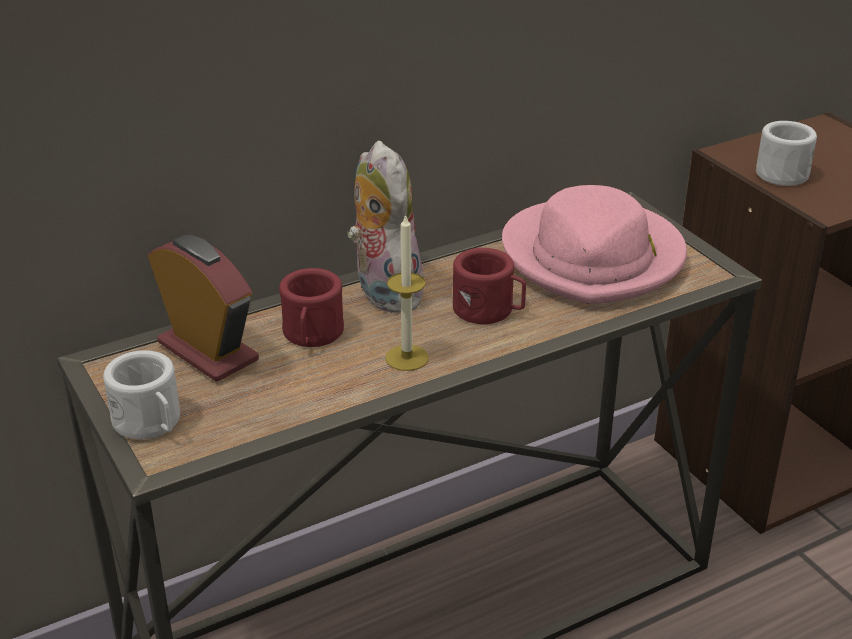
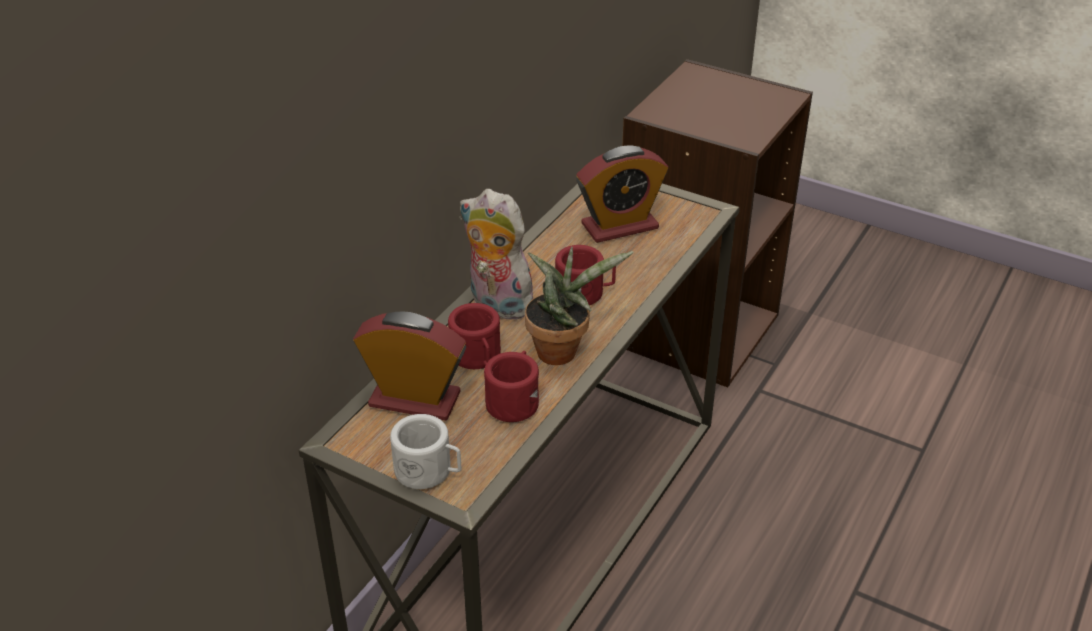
camera: 30 degrees left, 5 degrees up
candle [385,214,429,371] -> potted plant [525,247,634,365]
pink hat [502,185,687,304] -> alarm clock [576,146,668,243]
white mug [756,121,817,186] -> none
none -> red mug [484,351,539,422]

